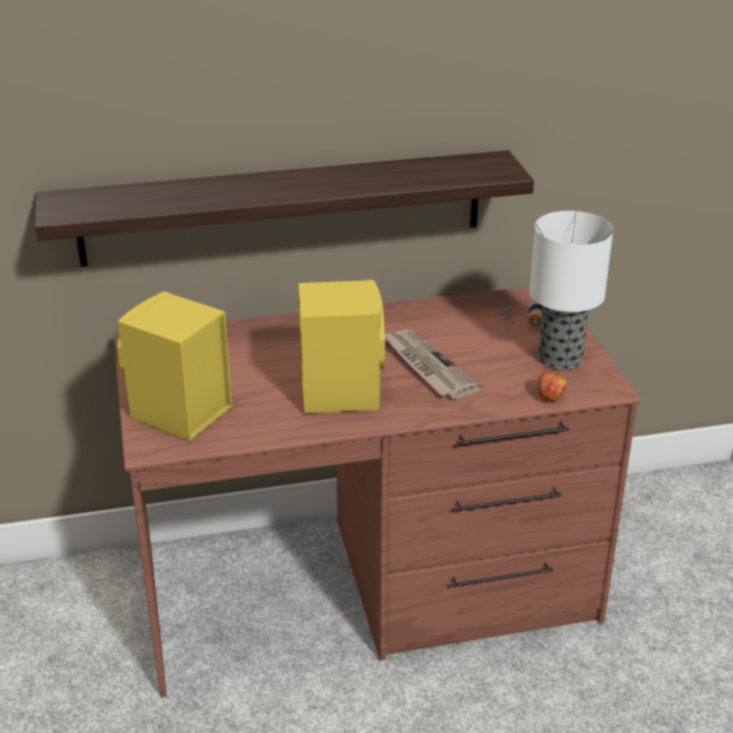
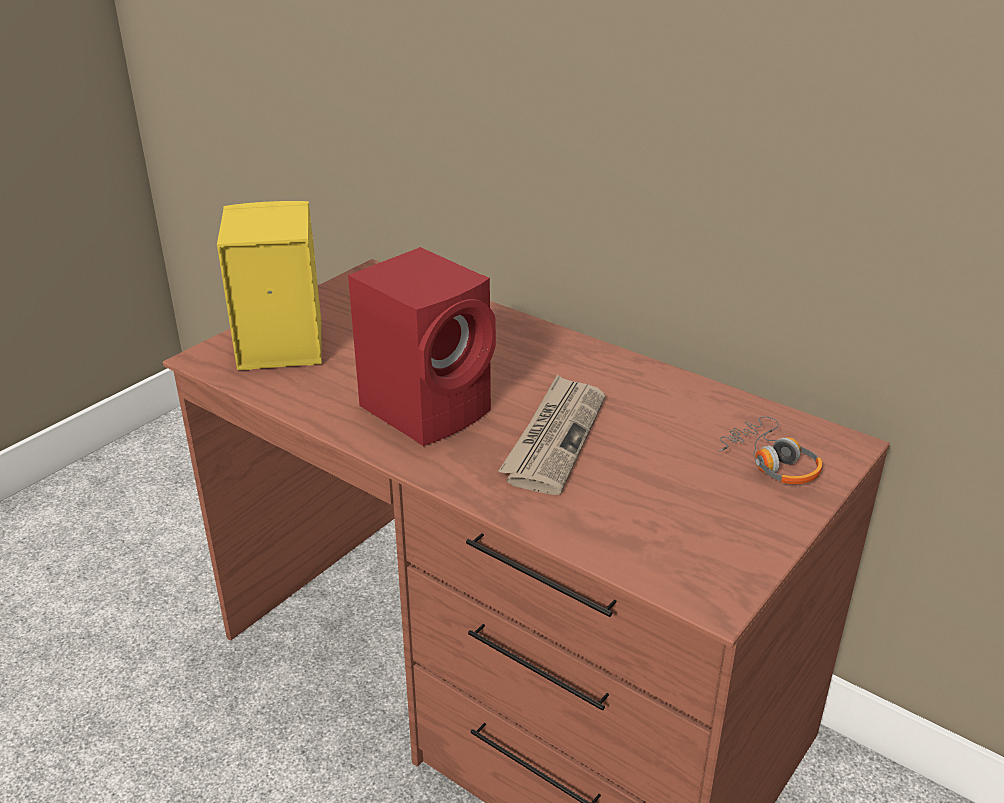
camera: 50 degrees right, 0 degrees up
shelf [35,150,534,267] -> none
yellow speaker [299,280,385,413] -> red speaker [348,247,496,446]
table lamp [530,211,613,370] -> none
apple [538,371,567,401] -> none

